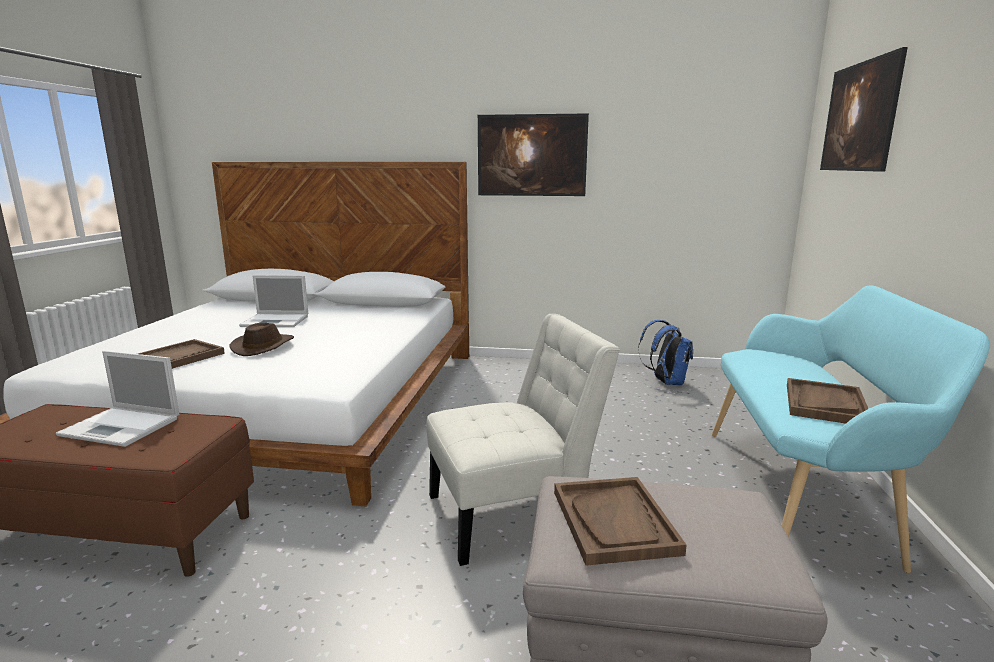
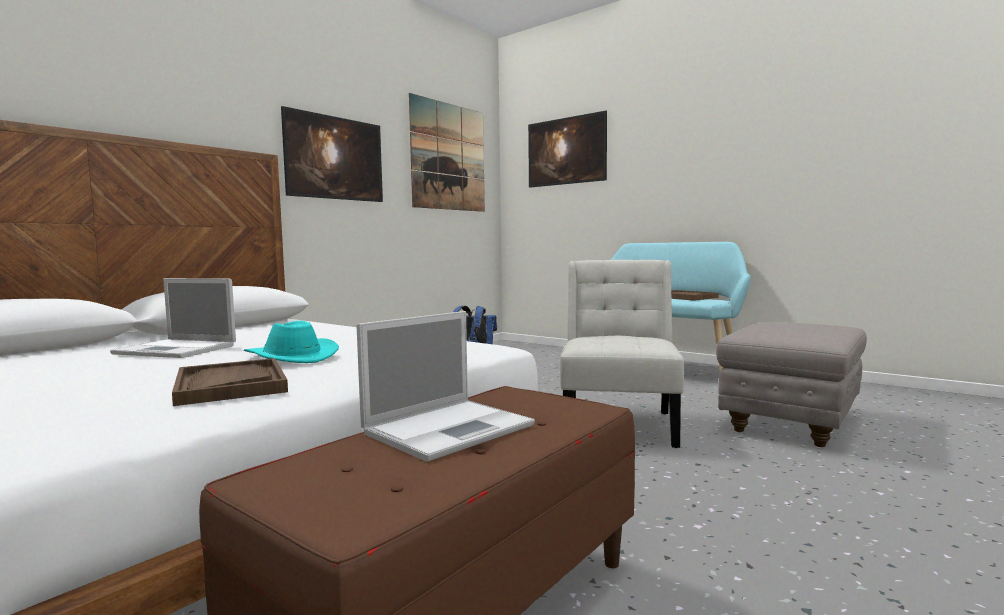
camera: 60 degrees left, 10 degrees down
brown hat [229,323,294,356] -> turquoise hat [244,321,339,363]
laptop [239,275,308,327] -> laptop turned 75 degrees clockwise [110,278,236,358]
brown tray [554,477,687,566] -> none
none -> picture [409,93,485,212]

